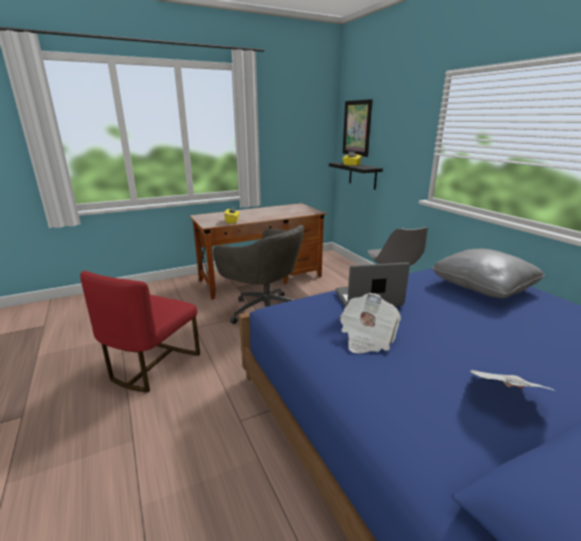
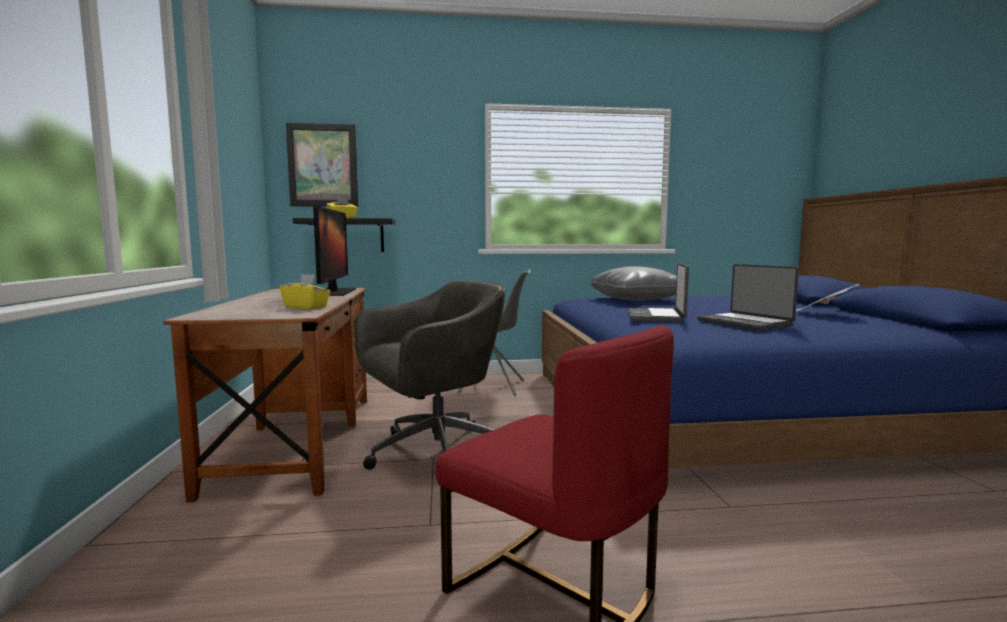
camera: 70 degrees left, 15 degrees down
newspaper [340,293,401,354] -> laptop [697,264,799,331]
none -> monitor [313,206,356,296]

